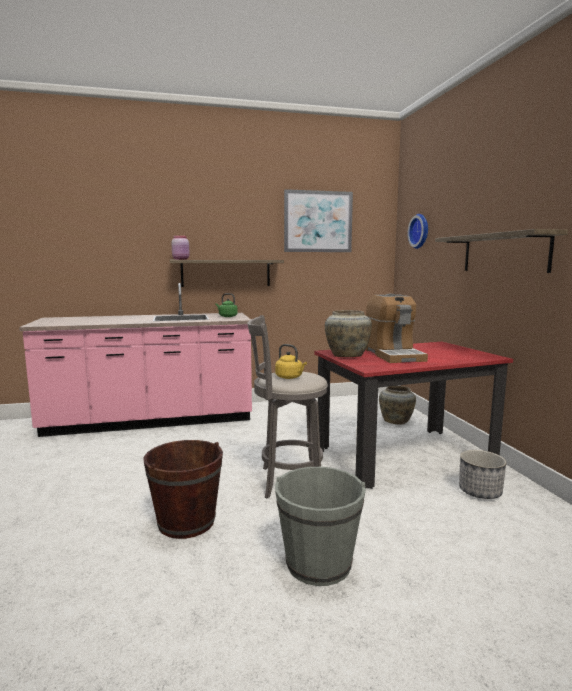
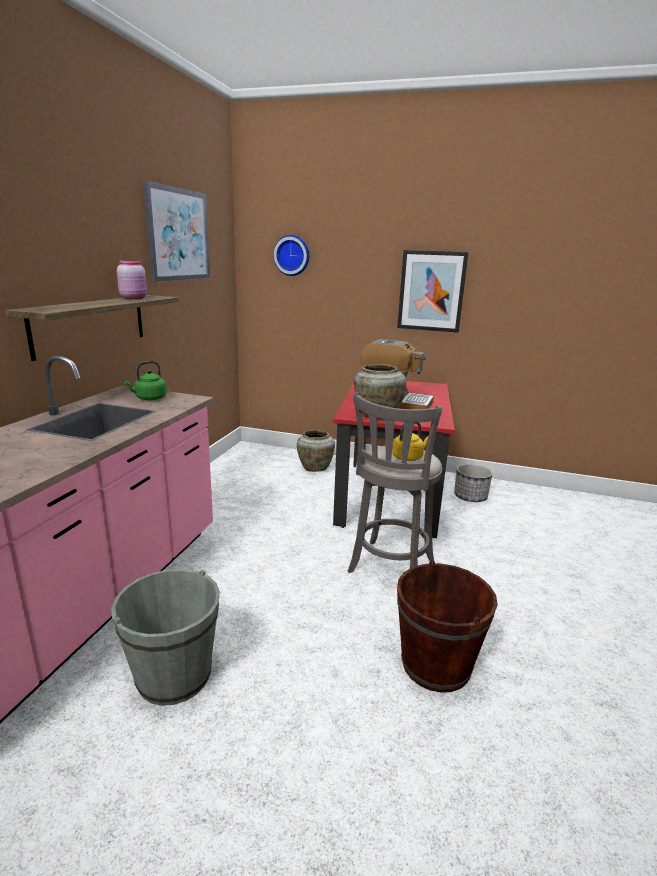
camera: 60 degrees left, 10 degrees up
pink jar [171,236,190,260] -> pink jar moved to [117,260,147,299]
grey bucket [275,467,366,586] -> grey bucket moved to [111,569,220,706]
shelf [435,229,568,273] -> picture [397,250,469,333]

